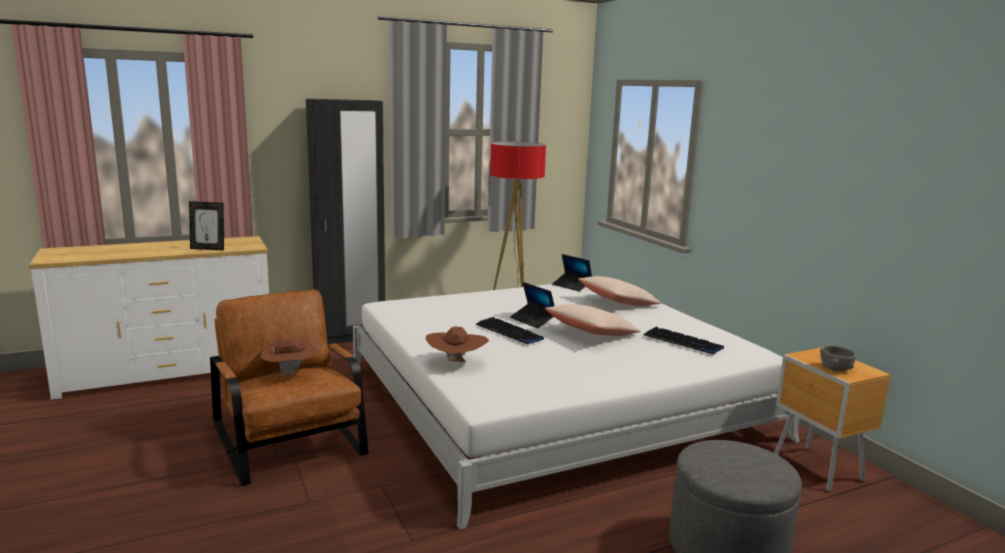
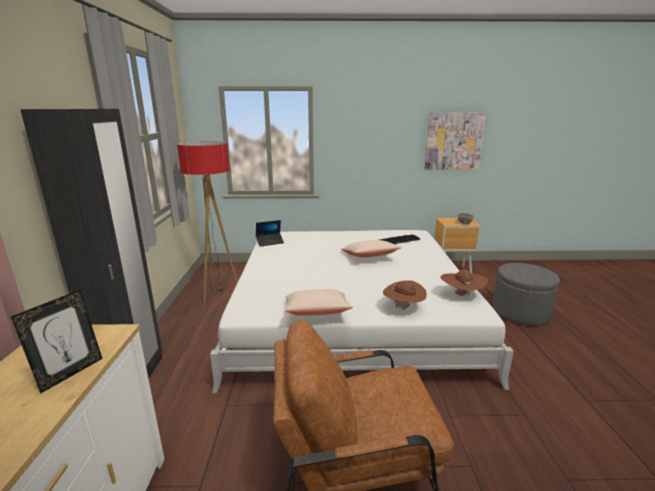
camera: 65 degrees left, 5 degrees up
brown hat [261,336,319,377] -> brown hat moved to [441,270,488,297]
keyboard [475,317,544,344] -> none
laptop [510,282,554,328] -> none
beige pillow [578,276,661,306] -> beige pillow moved to [285,289,353,316]
none -> picture [425,112,486,169]

